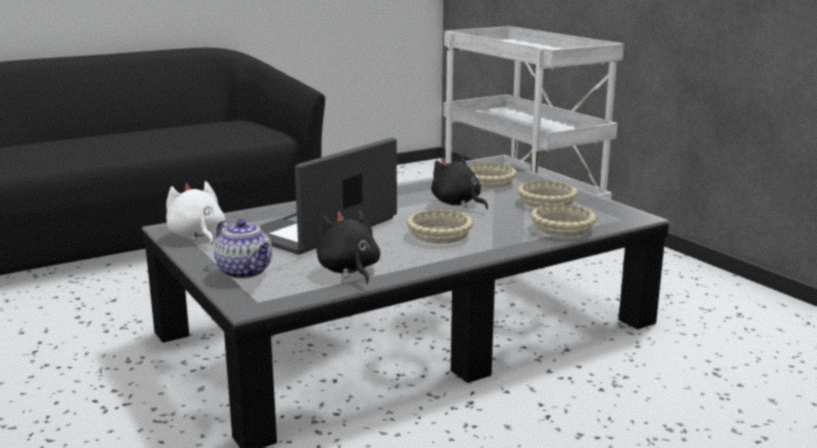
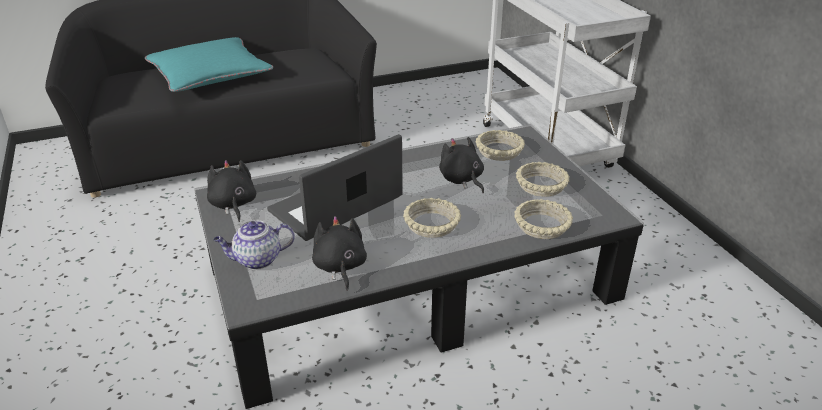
camera: 10 degrees right, 15 degrees up
white plush toy [166,181,225,245] -> black plush toy [207,160,256,222]
teapot [214,219,272,279] -> teapot turned 105 degrees clockwise [213,220,295,270]
none -> turquoise pillow [145,37,273,92]

